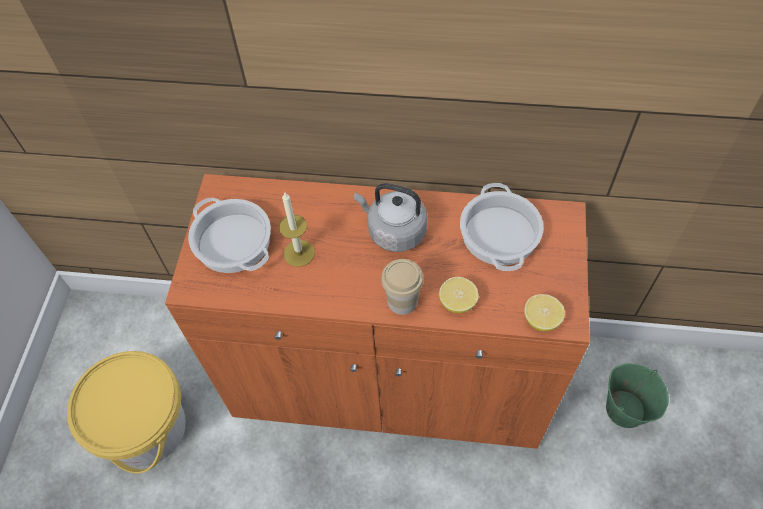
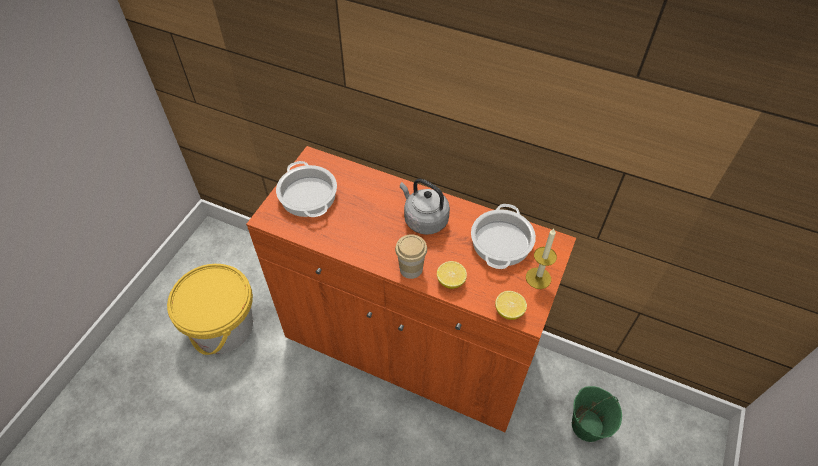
camera: 15 degrees right, 5 degrees down
candle [279,193,315,267] -> candle moved to [526,229,557,289]

